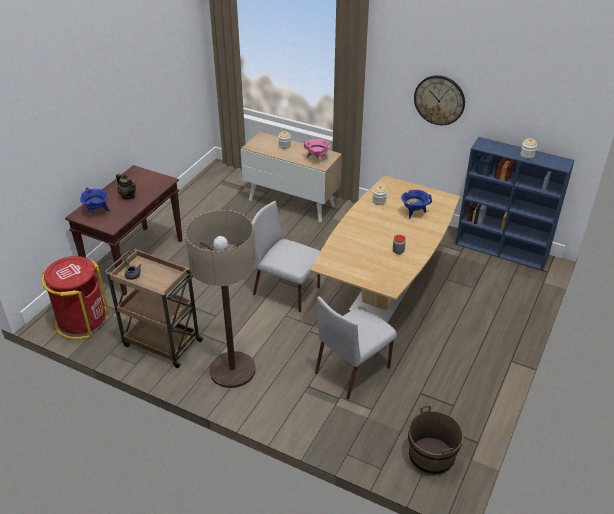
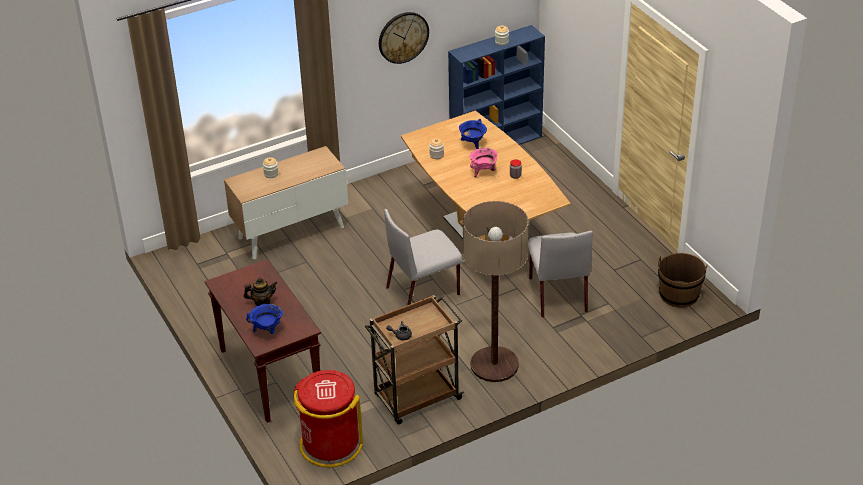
camera: 55 degrees left, 0 degrees up
pink cooking pot [304,139,331,160] -> pink cooking pot moved to [470,148,498,178]

